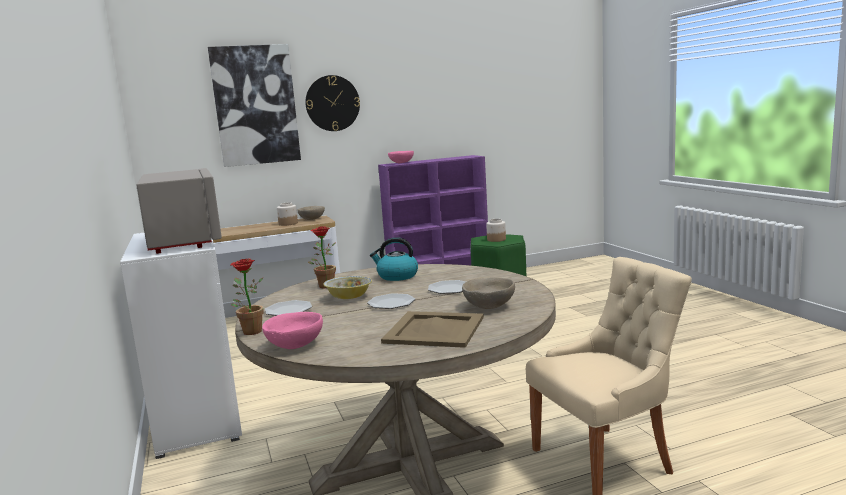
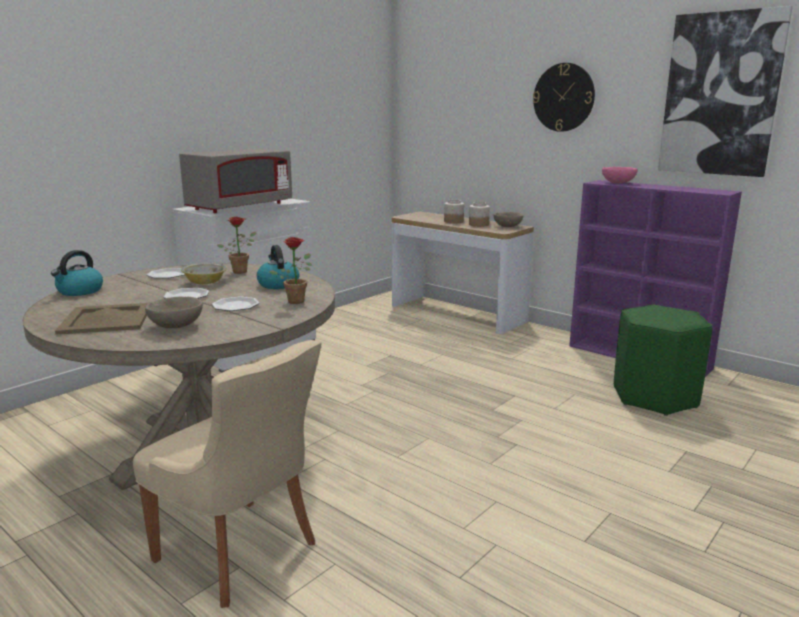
camera: 60 degrees right, 5 degrees up
picture [208,44,301,167] -> picture moved to [658,6,793,177]
potted plant [230,258,263,335] -> potted plant moved to [269,237,312,304]
pink bowl [262,312,323,349] -> kettle [51,250,103,296]
jar [486,219,506,242] -> jar moved to [444,200,464,224]

